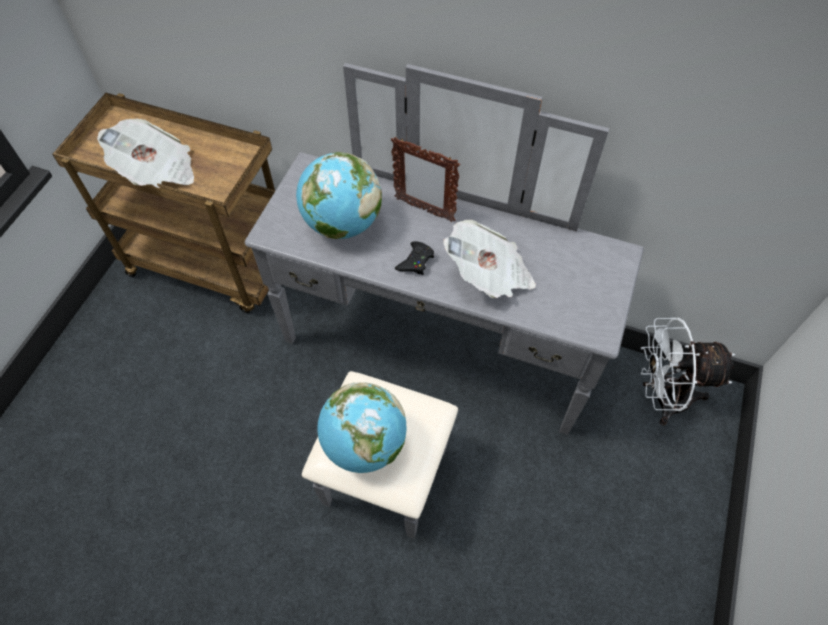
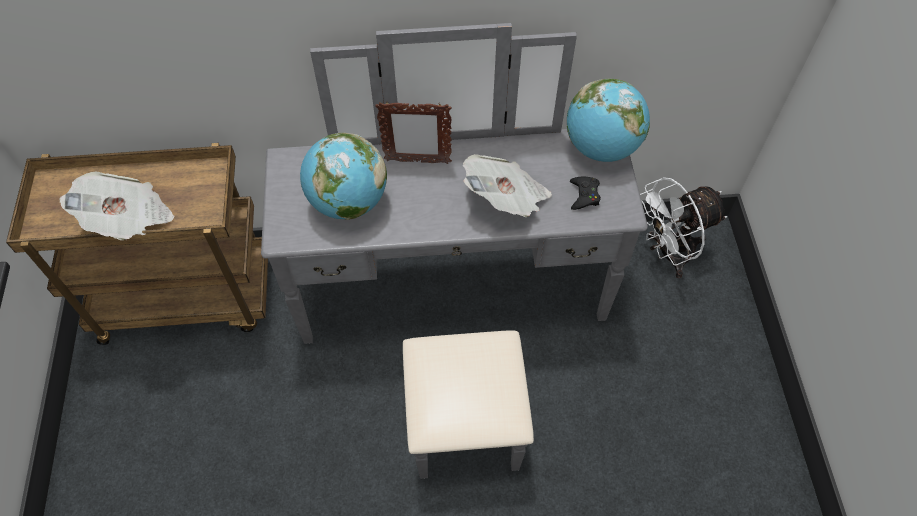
camera: 25 degrees left, 0 degrees up
globe [317,382,407,473] -> globe moved to [567,79,650,162]
black game controller [395,241,434,275] -> black game controller moved to [570,177,601,210]

